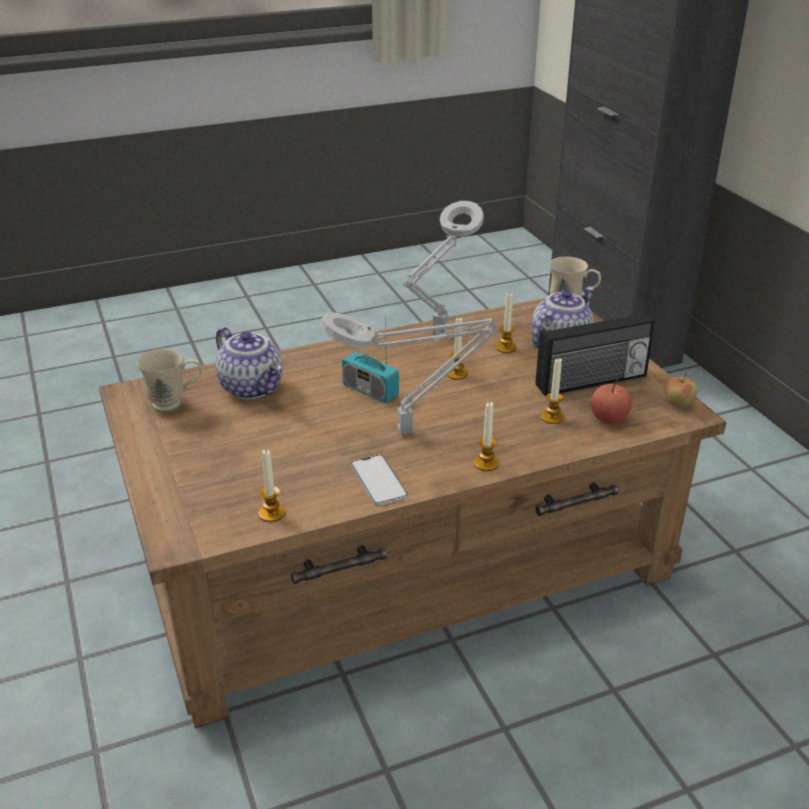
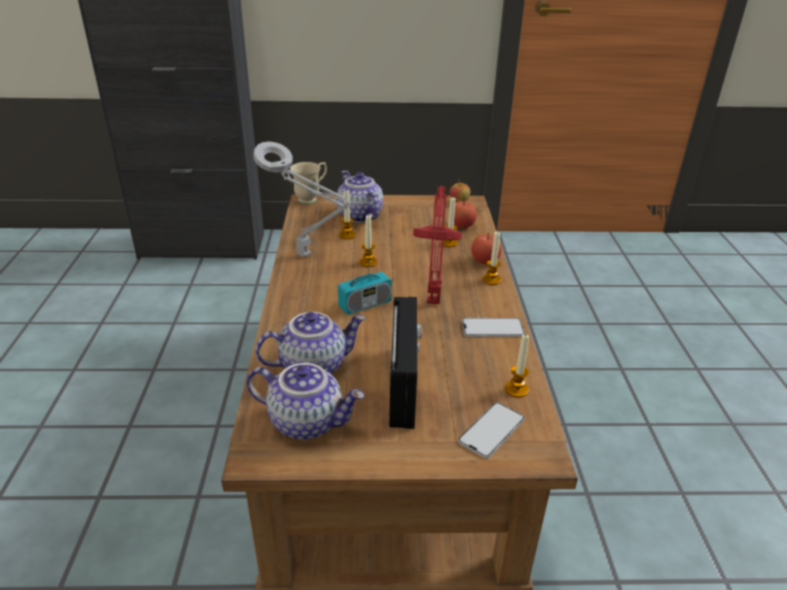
camera: 70 degrees left, 0 degrees up
beige mug [137,348,202,412] -> teapot [246,363,364,440]
grey table lamp [321,312,497,435] -> red table lamp [413,186,462,304]
radio [535,311,655,396] -> radio moved to [389,297,422,429]
none -> phone [458,403,524,458]
none -> apple [472,232,502,264]

